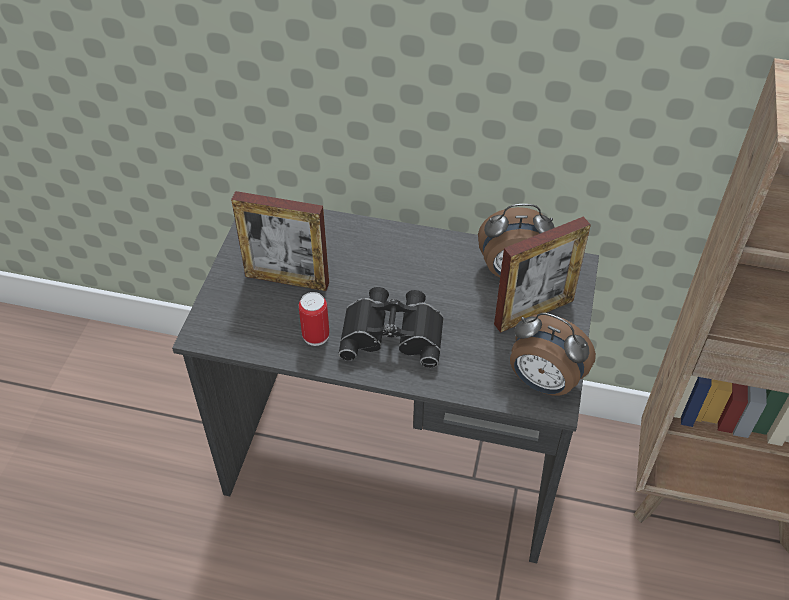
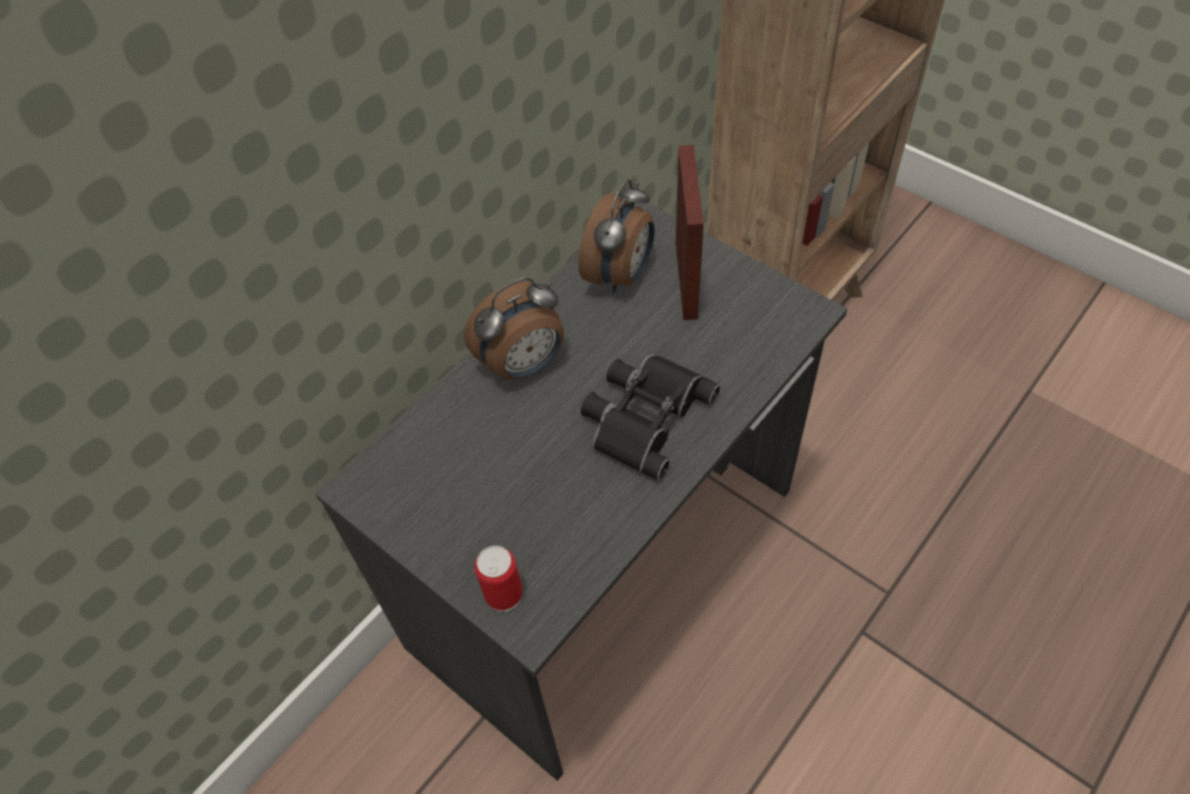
camera: 60 degrees left, 5 degrees up
picture frame [231,191,329,291] -> none
can [299,292,329,346] -> can moved to [475,546,523,612]
alarm clock [510,313,596,396] -> alarm clock moved to [464,278,564,380]

